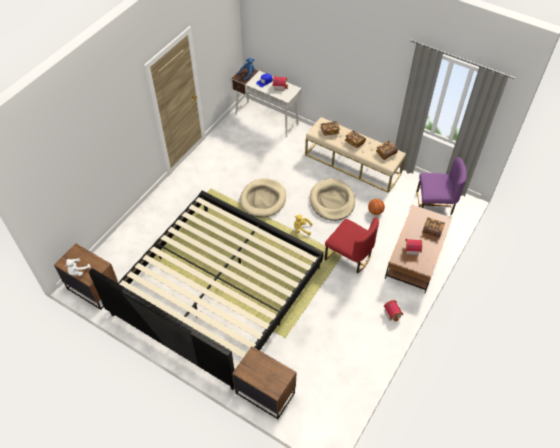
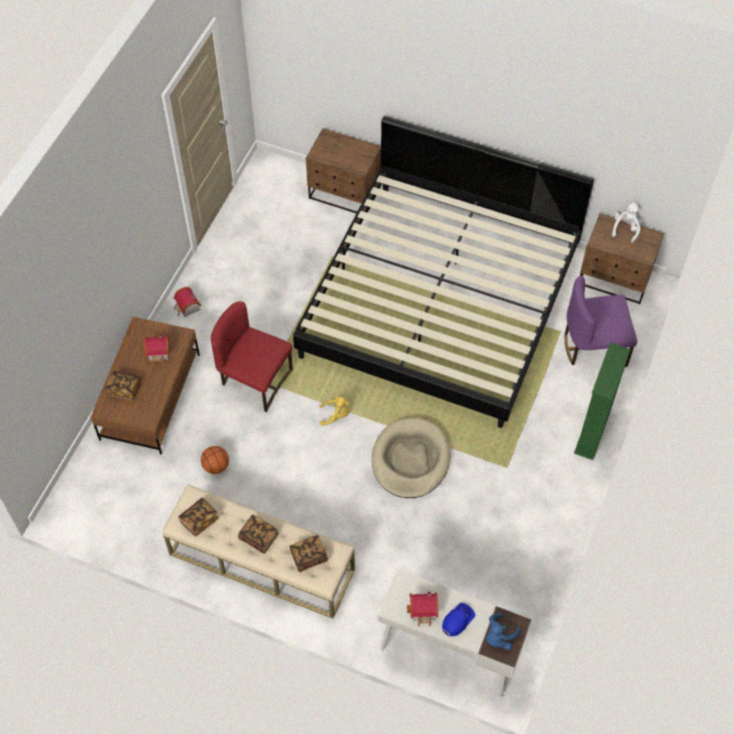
camera: 170 degrees right, 5 degrees up
beige dog bed [310,179,355,221] -> none
purple chair [416,157,467,215] -> purple chair moved to [565,276,637,367]
none -> green bookcase [574,342,631,460]

